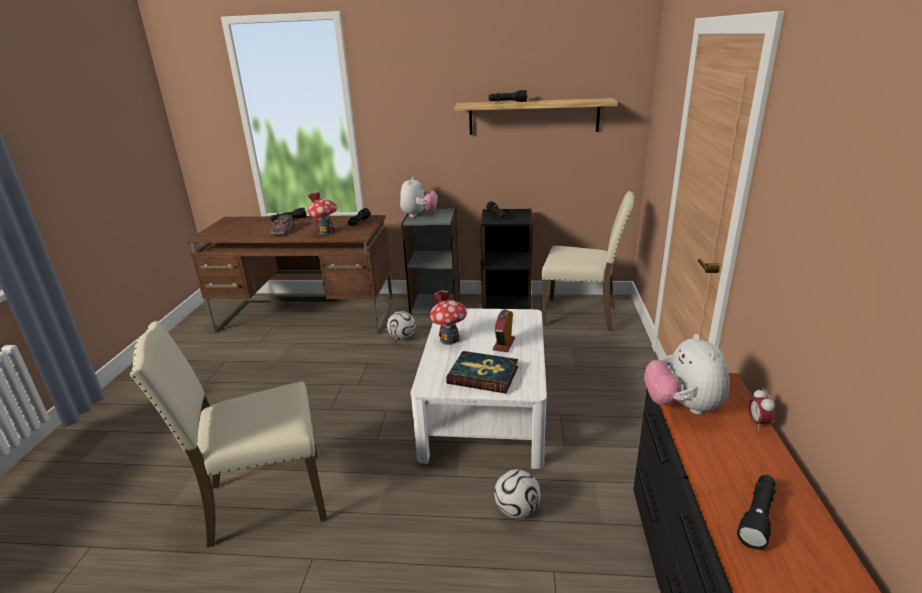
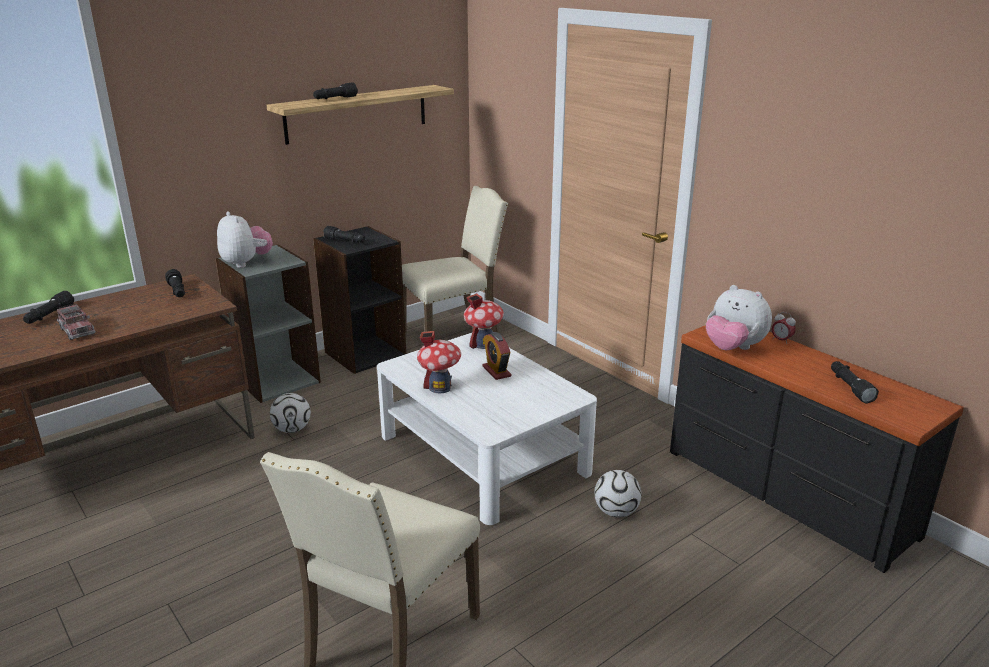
camera: 45 degrees left, 0 degrees up
toy house [308,192,338,235] -> toy house moved to [464,293,504,349]
book [446,351,518,394] -> none

